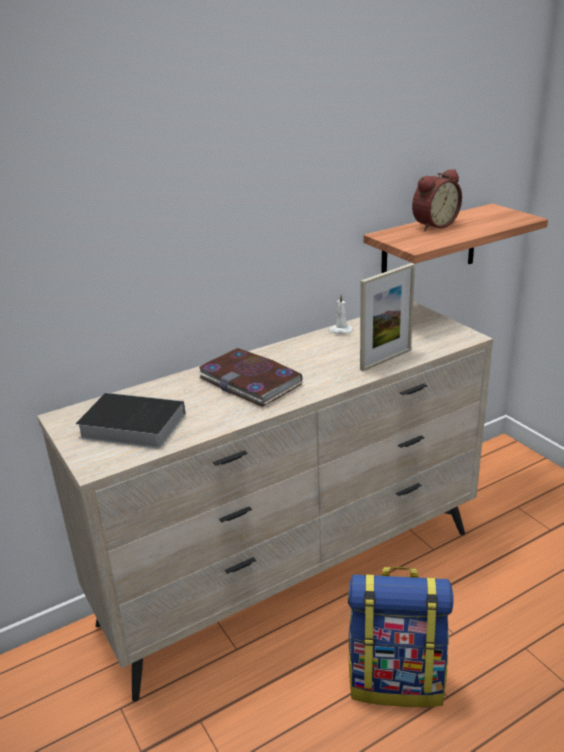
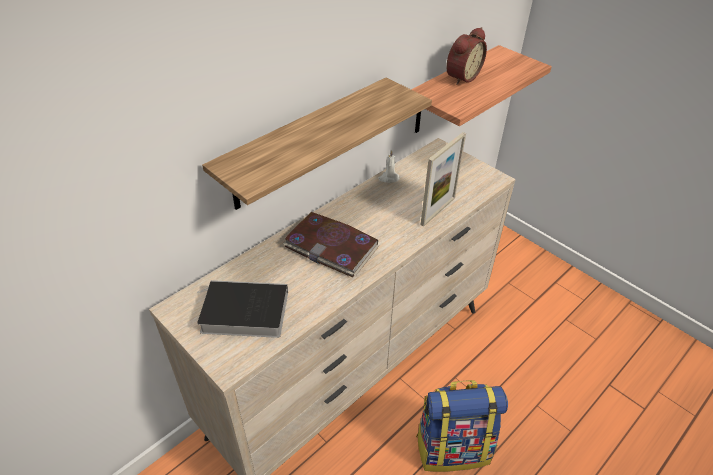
camera: 15 degrees left, 15 degrees up
none -> shelf [202,77,432,210]

